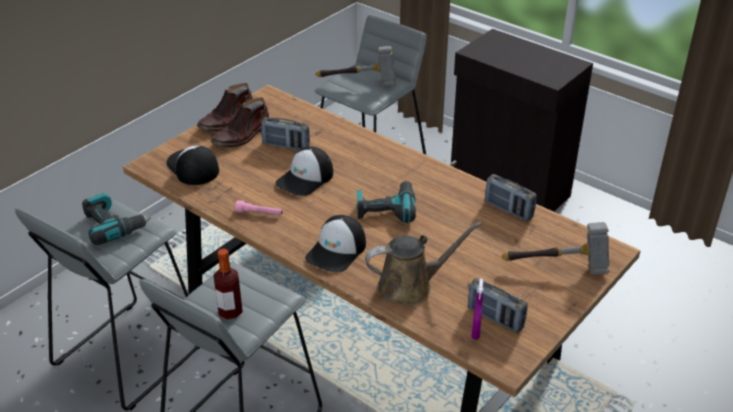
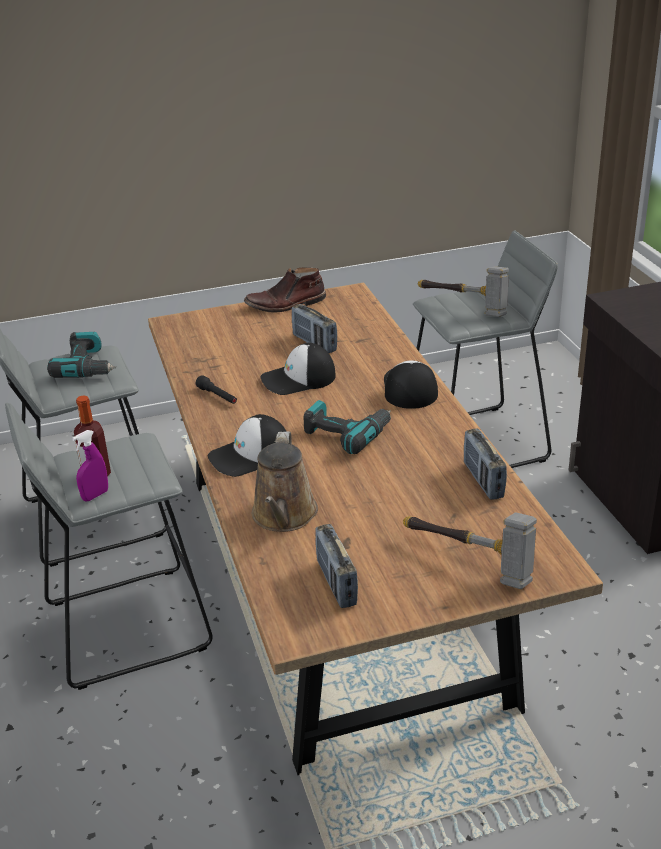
camera: 35 degrees right, 5 degrees down
cap [166,145,219,185] -> cap moved to [384,360,438,409]
brown boot [211,97,270,147] -> none
pink flashlight [235,200,282,215] -> black flashlight [196,375,237,404]
brown watering can [365,222,482,305] -> brown watering can turned 75 degrees clockwise [252,431,318,532]
purple spray bottle [471,278,483,340] -> purple spray bottle moved to [72,430,108,501]

